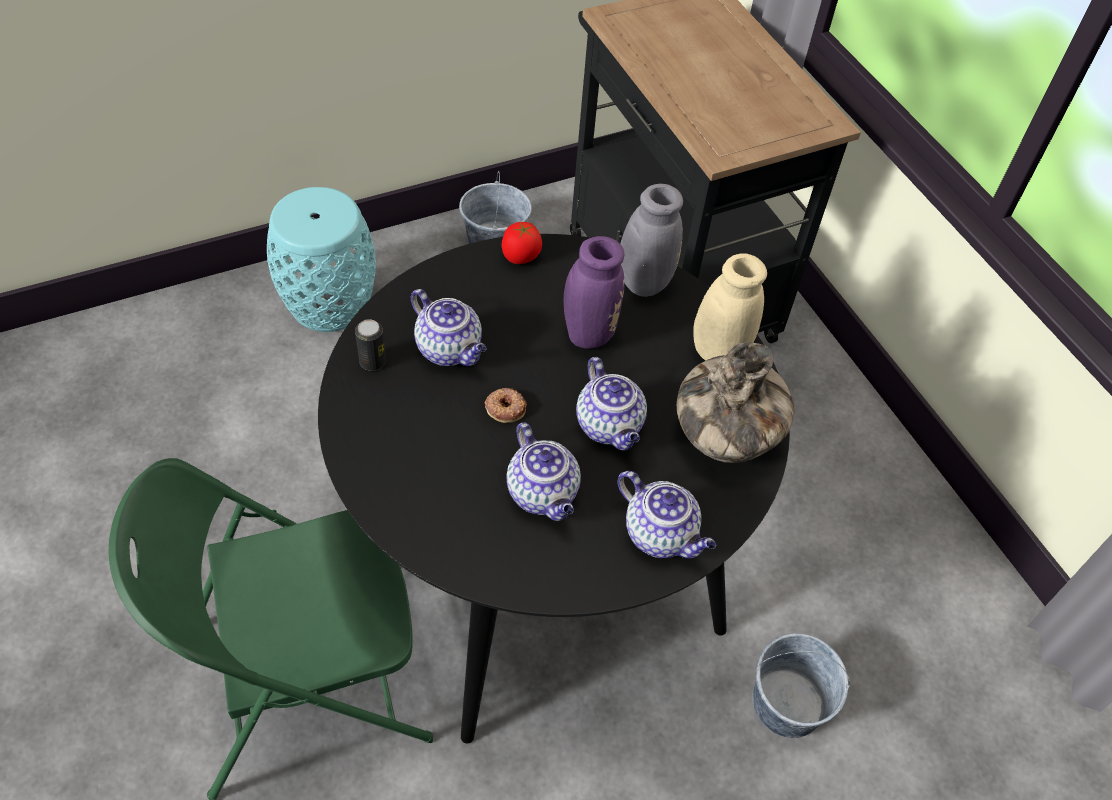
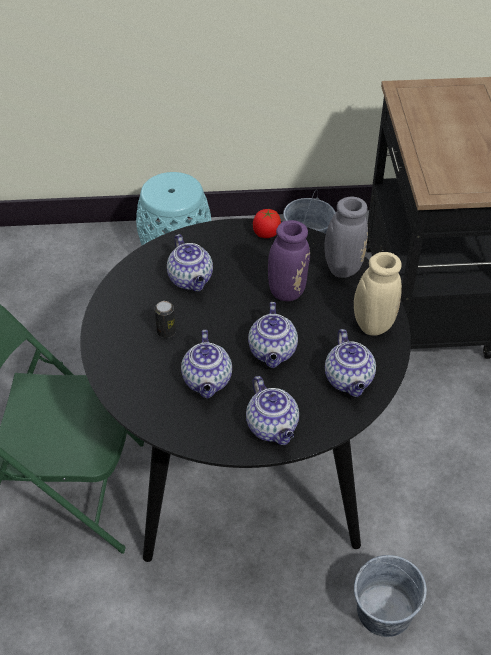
camera: 25 degrees right, 5 degrees down
can [355,319,386,371] -> can moved to [154,301,176,338]
donut [485,388,527,423] -> none
vase [677,342,794,463] -> teapot [325,329,376,397]

